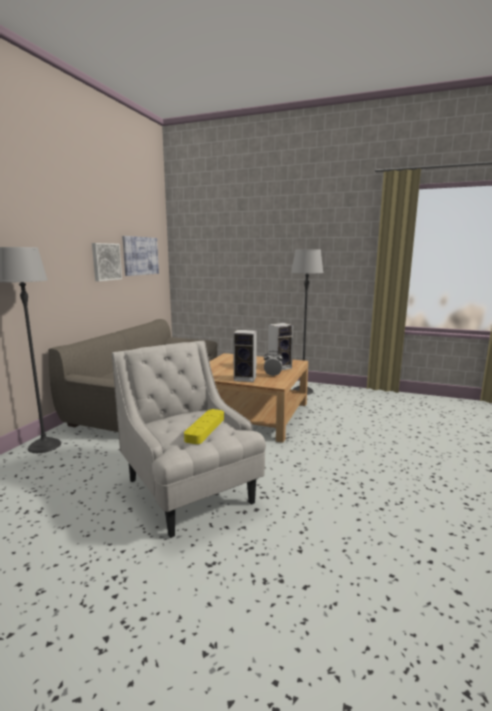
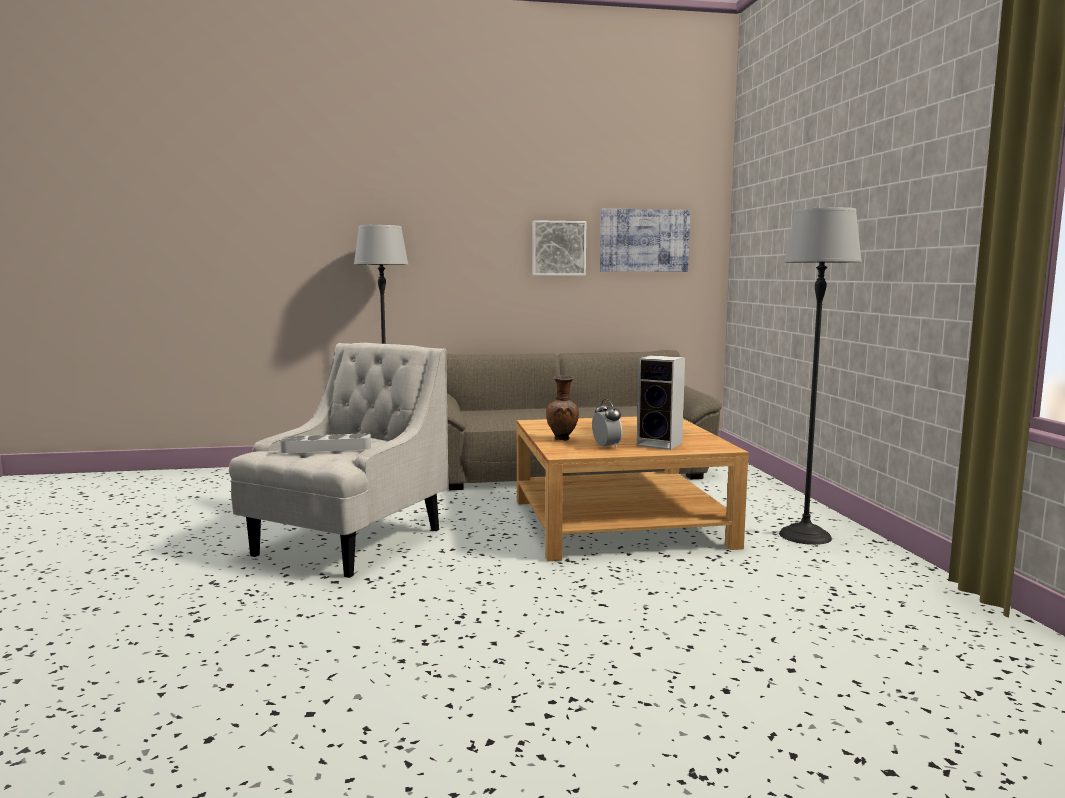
camera: 60 degrees right, 5 degrees down
yellow tray [184,409,224,444] -> grey tray [280,433,371,453]
speaker [233,330,257,382] -> brown vase [546,375,579,441]

